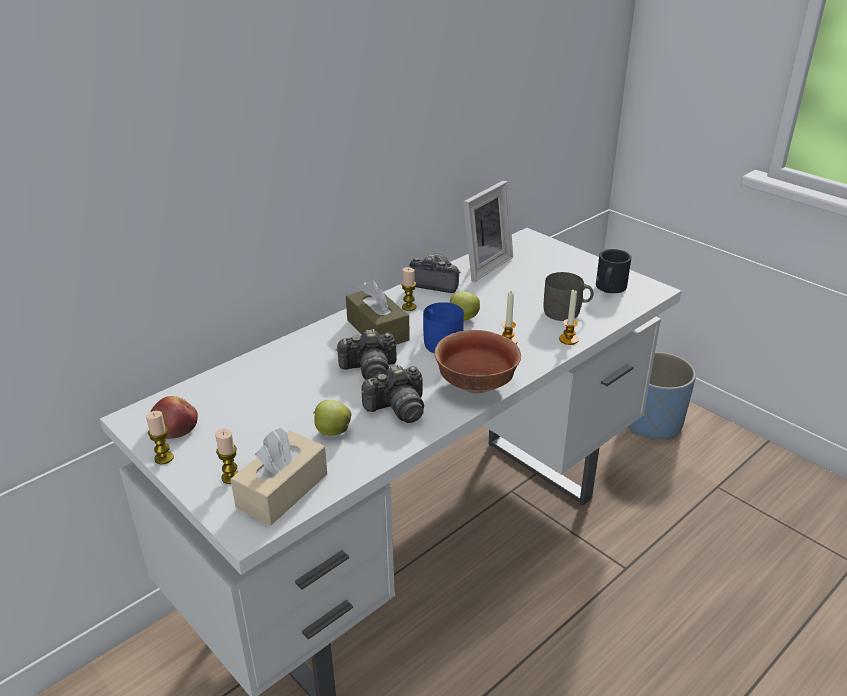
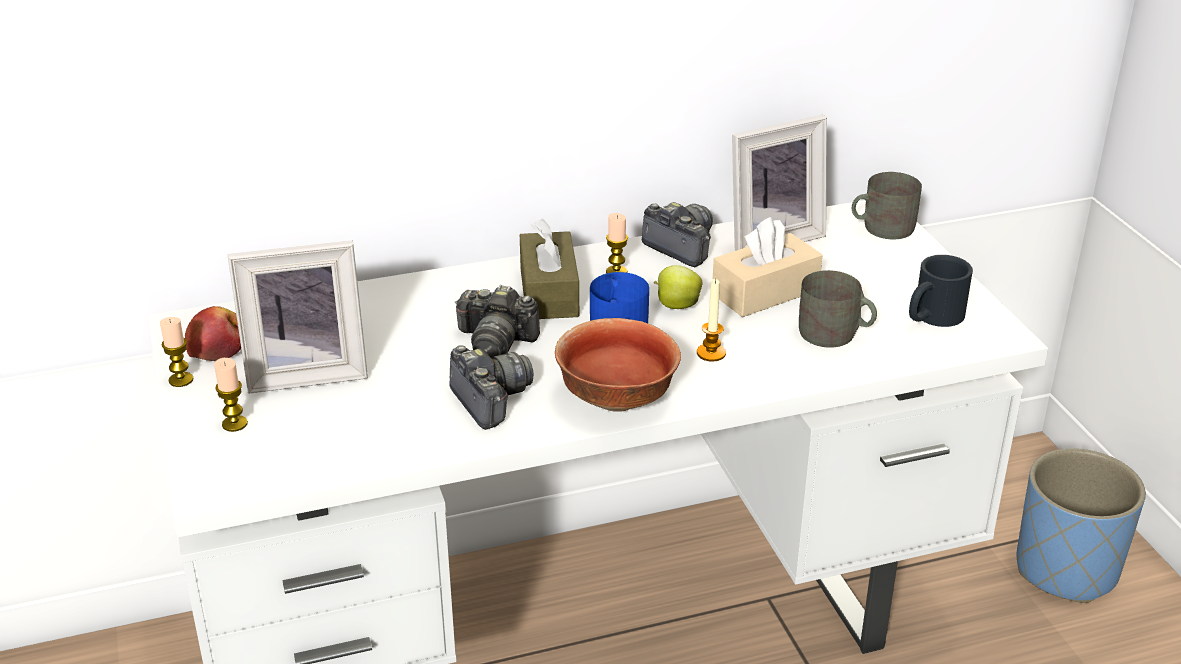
camera: 25 degrees right, 0 degrees up
beige tissue box [231,428,327,526] -> beige tissue box moved to [713,217,823,317]
apple [313,400,351,436] -> none
camera [361,365,424,423] -> camera turned 120 degrees counterclockwise [450,345,533,430]
candle [559,289,579,345] -> none
none -> picture frame [228,240,368,394]
none -> grey mug [852,172,922,239]

